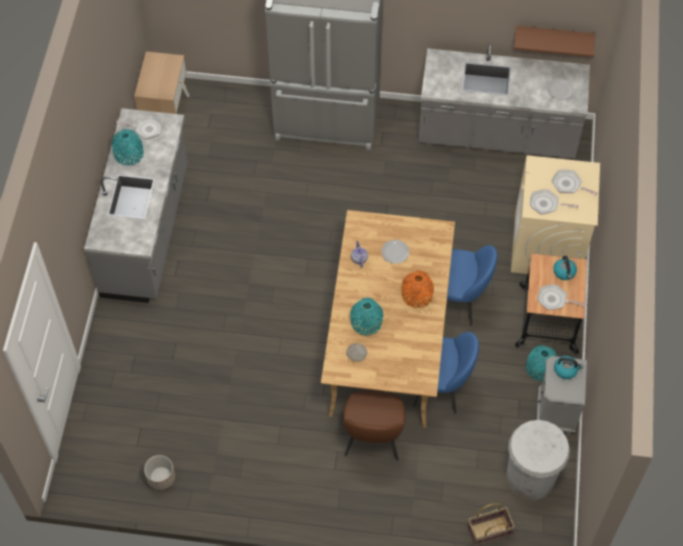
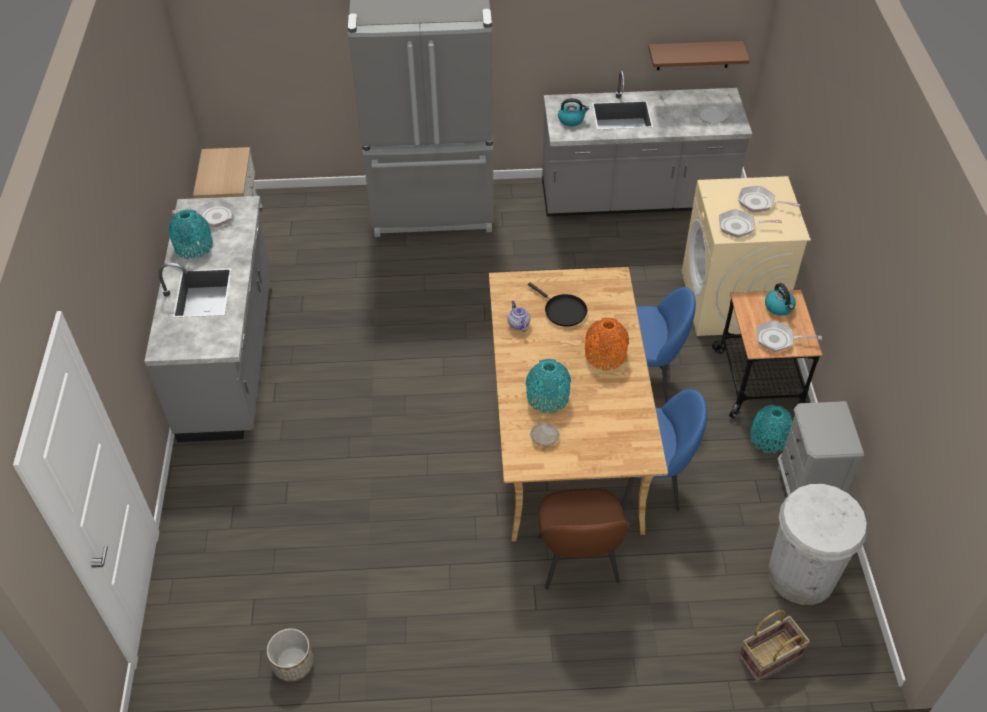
camera: 10 degrees left, 10 degrees down
plate [381,240,409,264] -> black frying pan [528,283,587,327]
kettle [554,356,583,379] -> kettle moved to [558,98,589,126]

